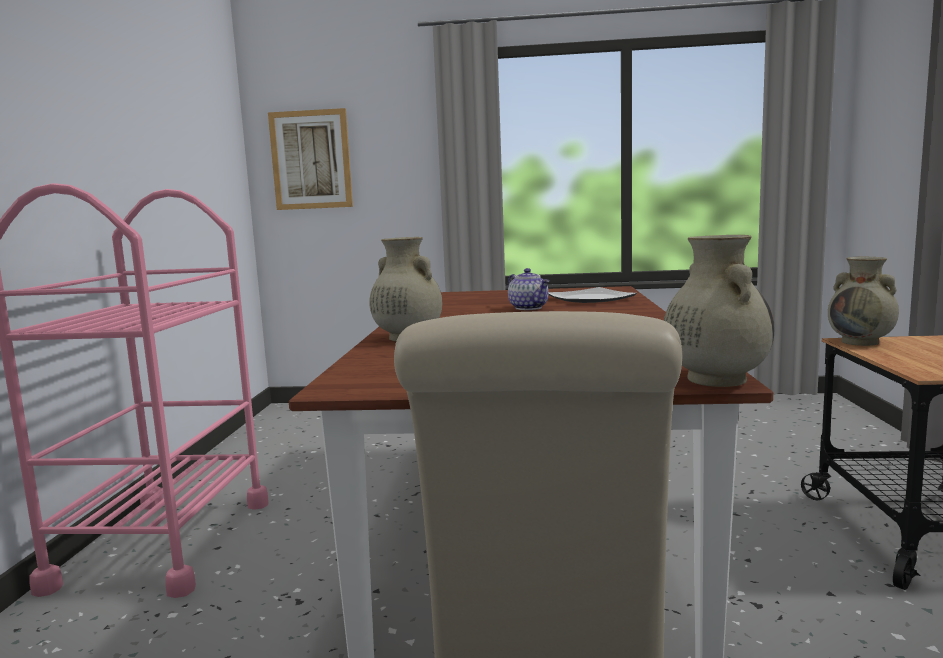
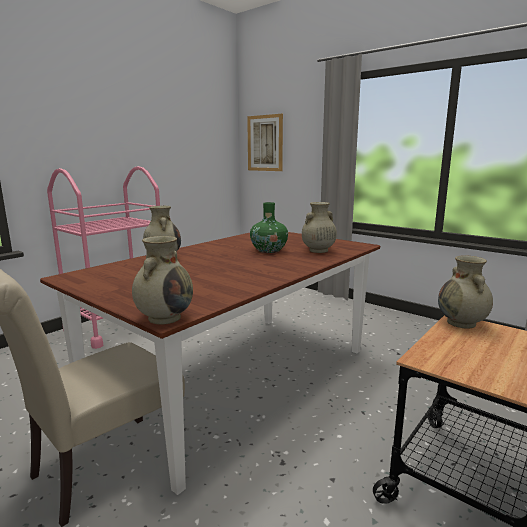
camera: 35 degrees right, 5 degrees up
teapot [508,268,549,310] -> green vase [250,202,288,253]
plate [548,287,637,303] -> beige vase [302,202,337,253]

